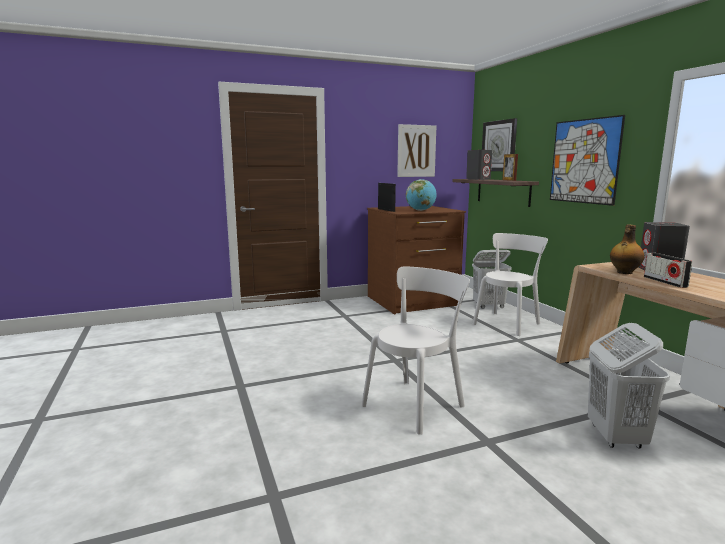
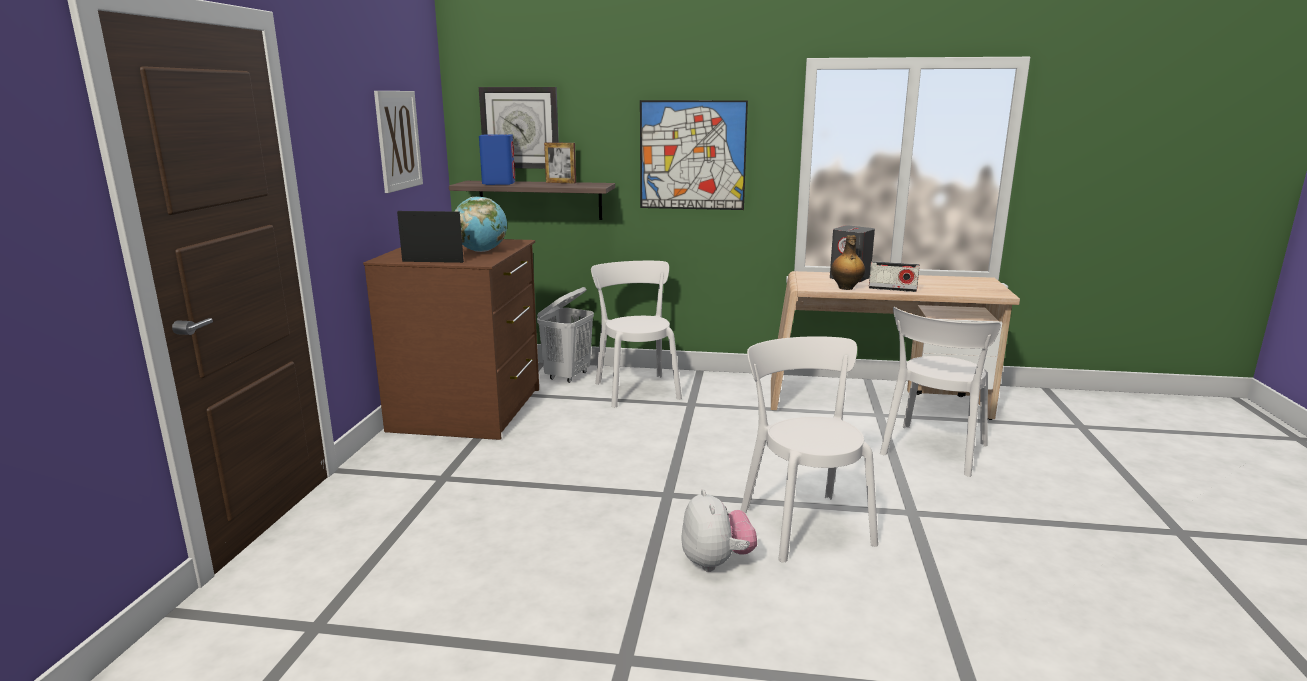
camera: 60 degrees left, 5 degrees up
grey speaker [466,150,492,180] -> blue speaker [479,134,515,185]
white laundry basket [588,323,670,449] -> white chair [880,307,1001,477]
none -> plush toy [681,489,757,572]

